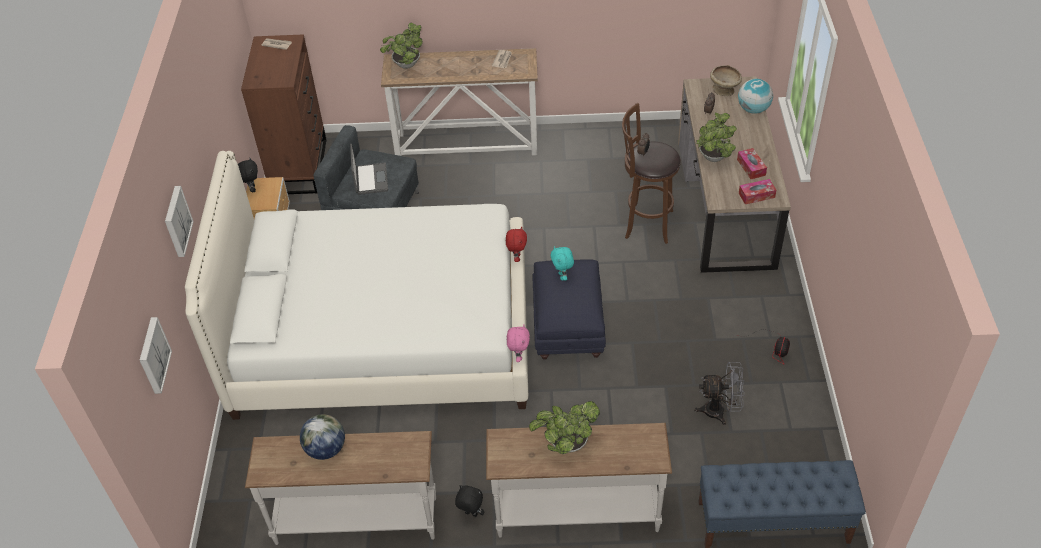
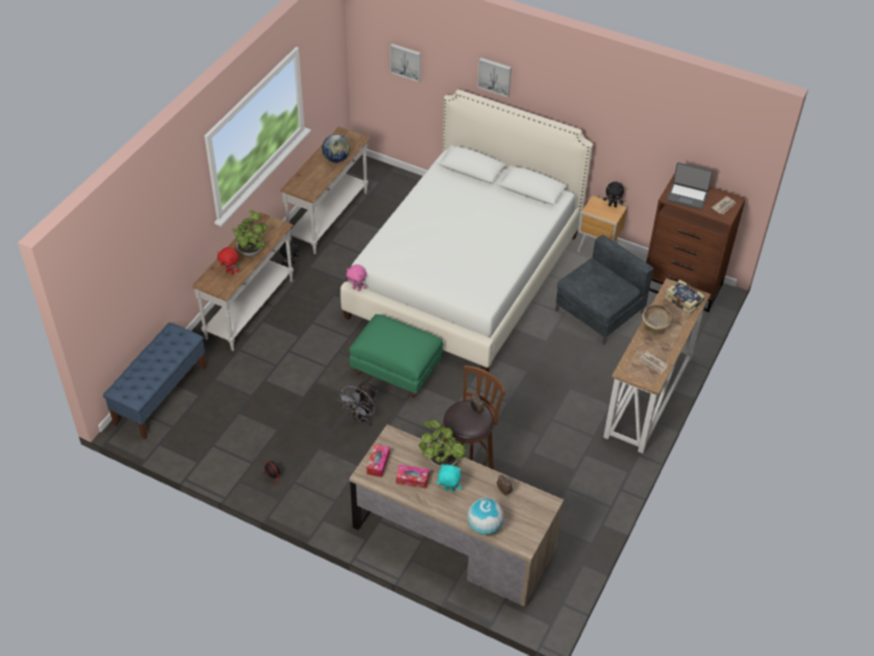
camera: 115 degrees right, 0 degrees up
laptop [350,144,388,195] -> laptop moved to [667,162,713,210]
potted plant [380,23,423,69] -> book [665,280,705,315]
red plush toy [506,226,527,262] -> red plush toy moved to [217,247,239,275]
blue ottoman [532,260,606,360] -> green ottoman [349,314,443,397]
turquoise plush toy [551,246,574,281] -> turquoise plush toy moved to [437,464,462,492]
grey fan [694,362,745,425] -> grey fan moved to [338,381,377,426]
beige bowl [710,65,742,96] -> beige bowl moved to [642,305,673,335]

